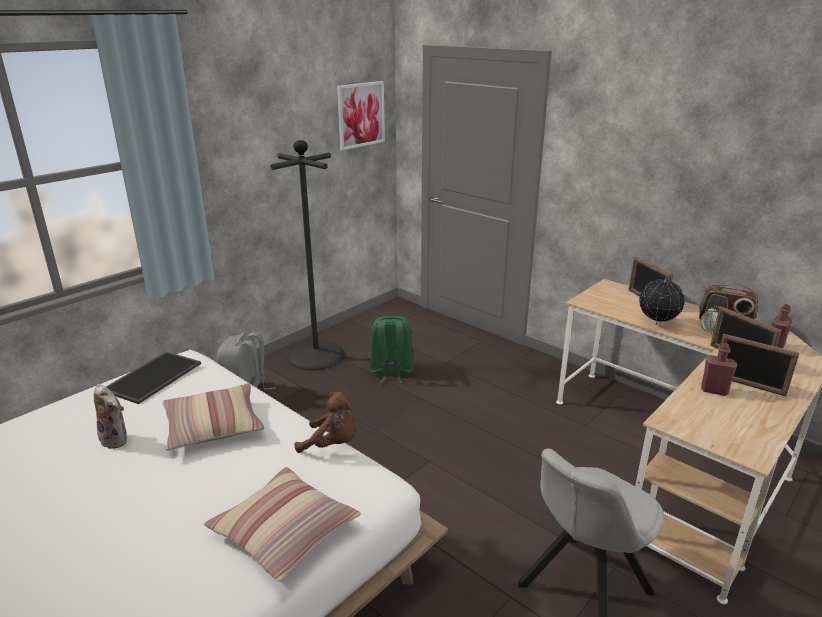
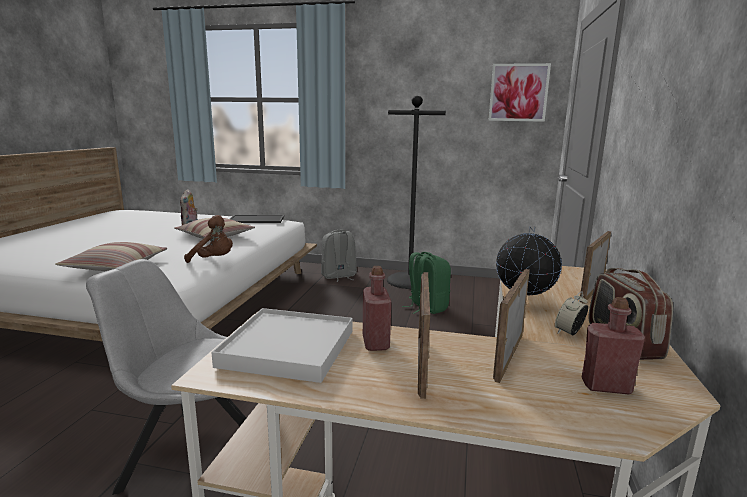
camera: 60 degrees right, 10 degrees down
brown plush toy [295,392,355,453] -> brown plush toy turned 60 degrees counterclockwise [184,215,233,263]
none -> white tray [211,308,353,383]

